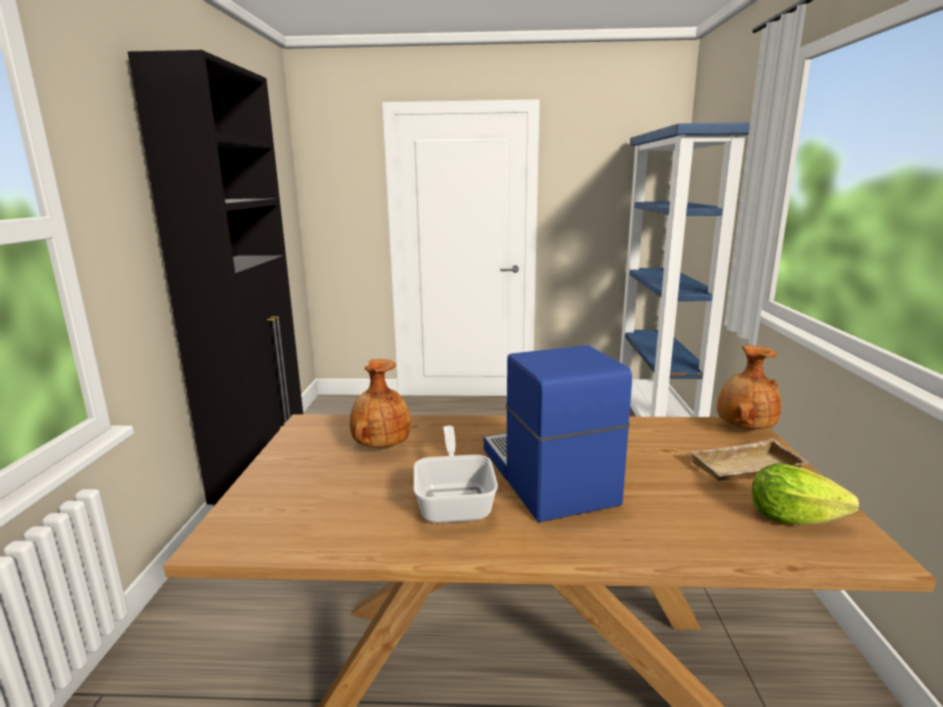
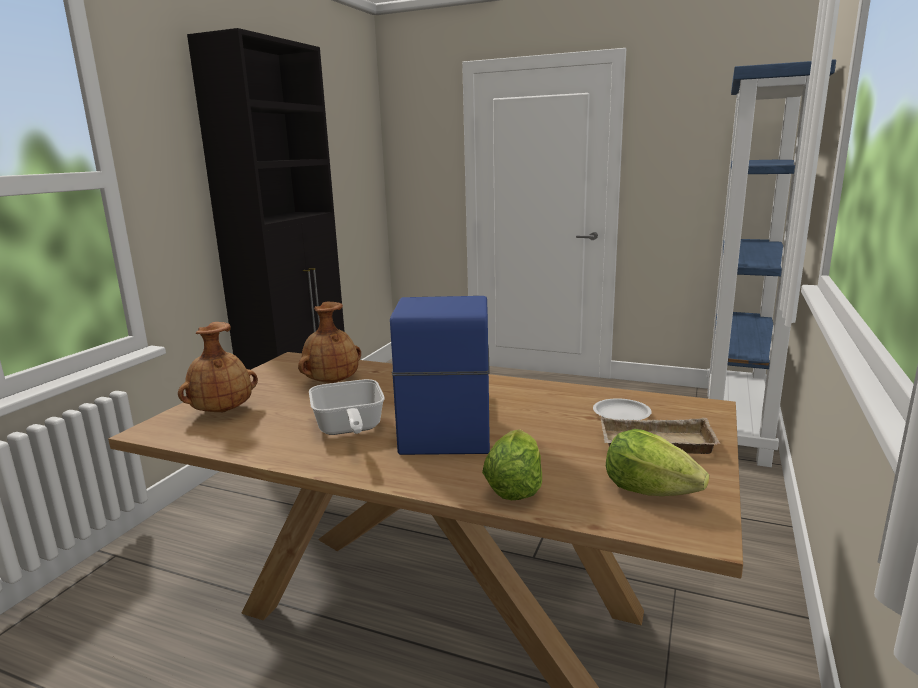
camera: 20 degrees right, 0 degrees up
frying pan [414,426,498,523] -> frying pan turned 150 degrees clockwise [309,379,385,435]
brown vase [717,345,781,430] -> brown vase moved to [178,322,258,412]
none -> lettuce [482,429,542,500]
none -> white plate [593,398,652,420]

